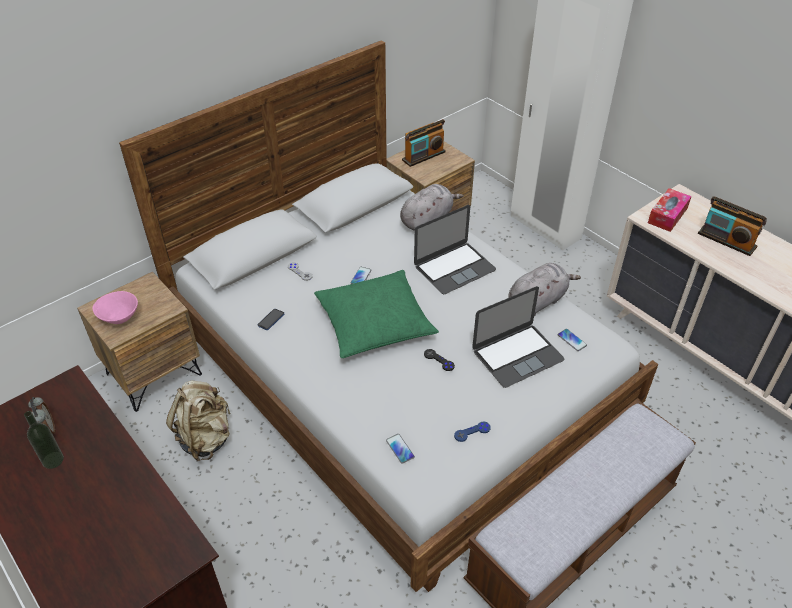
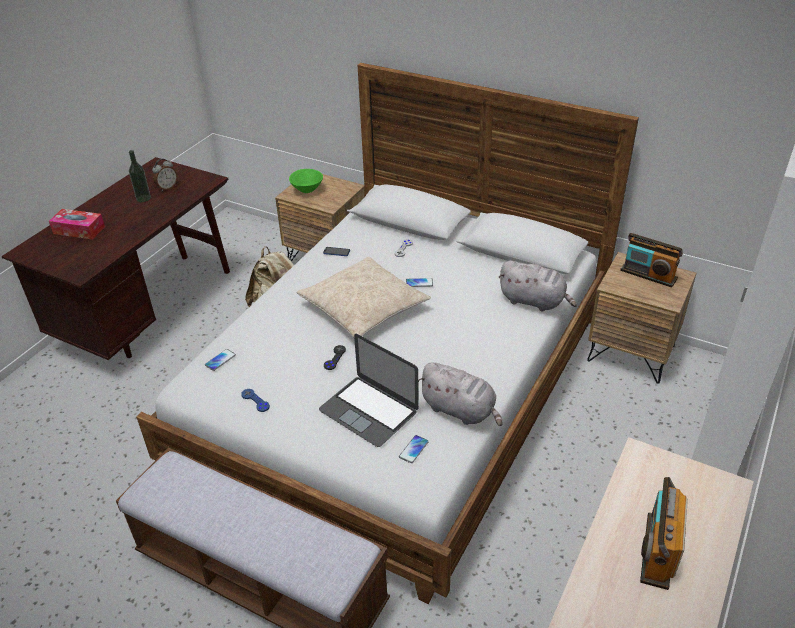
camera: 70 degrees right, 5 degrees down
pink bowl [93,291,138,324] -> green bowl [289,169,323,193]
green pillow [314,270,439,358] -> beige pillow [297,257,431,338]
laptop [414,205,496,294] -> none
tissue box [648,188,692,232] -> tissue box moved to [49,209,105,240]

